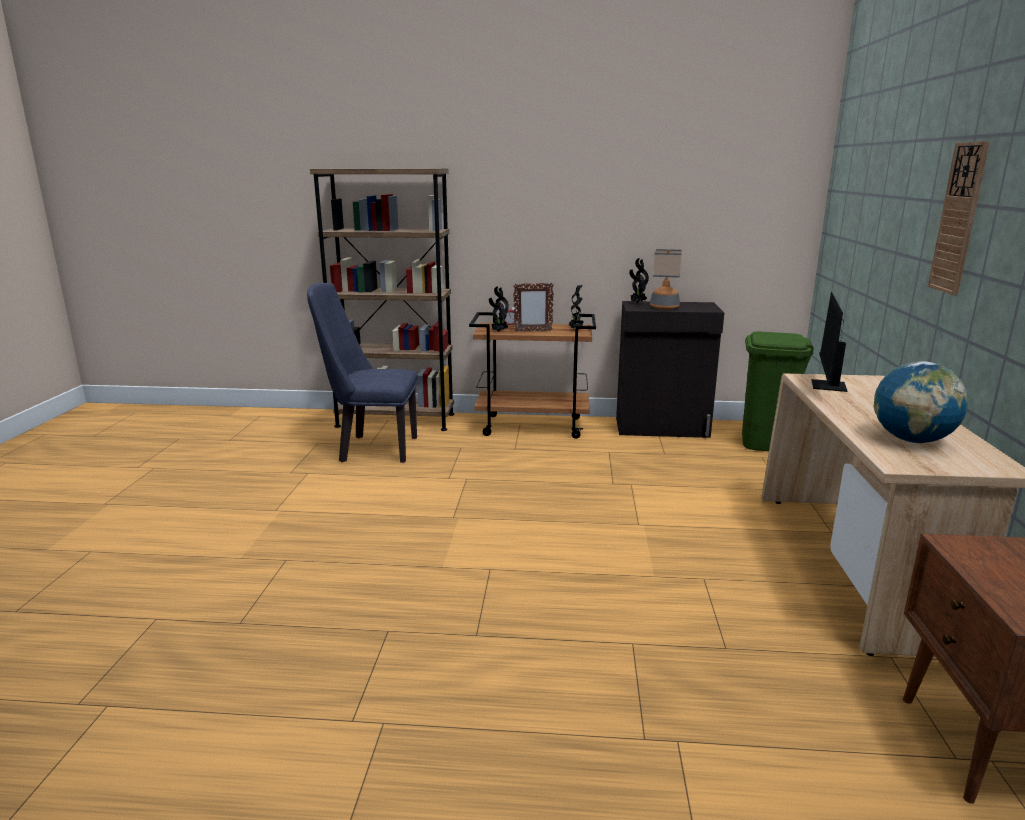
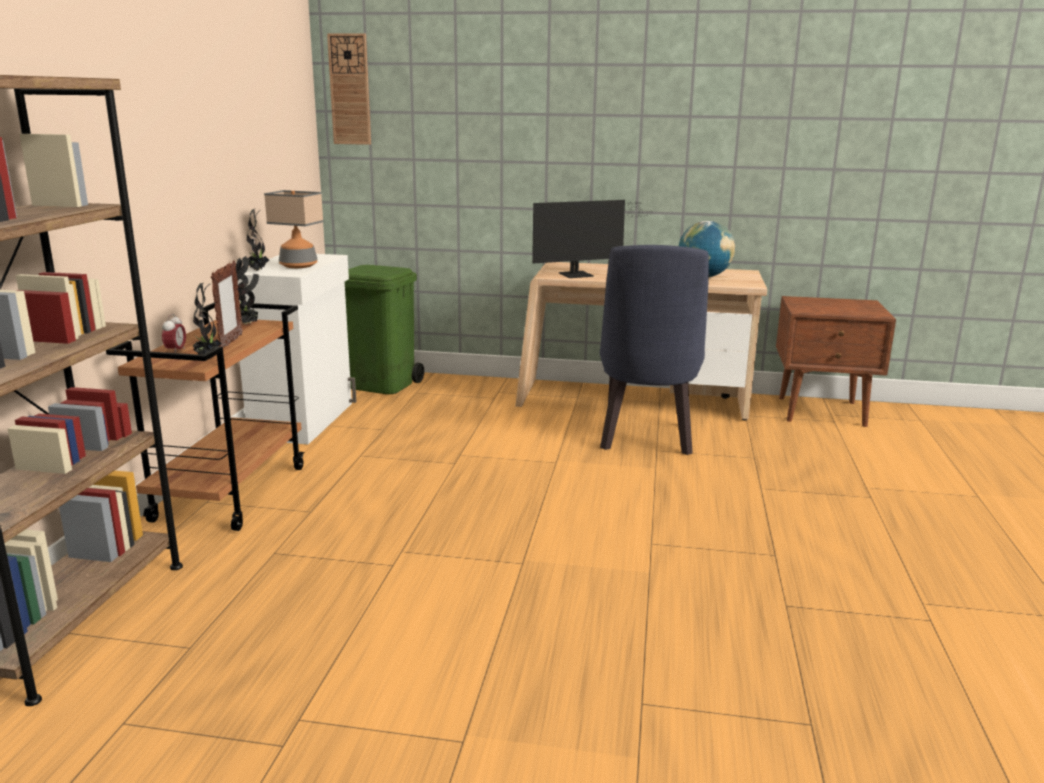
camera: 85 degrees left, 0 degrees up
blue chair [307,283,417,463] -> blue chair moved to [600,245,709,455]
black cabinet [616,301,724,438] -> white cabinet [238,254,356,445]
monitor [811,292,847,392] -> monitor turned 45 degrees counterclockwise [532,200,648,278]
wall clock [928,141,990,295] -> wall clock moved to [327,33,371,145]

